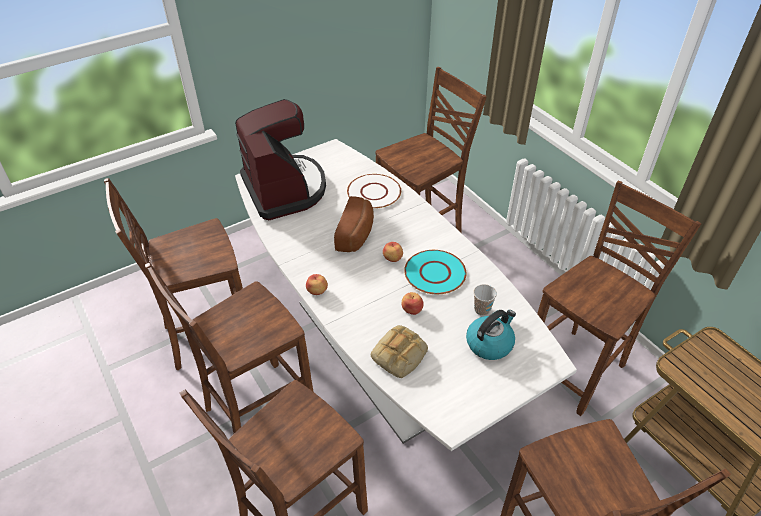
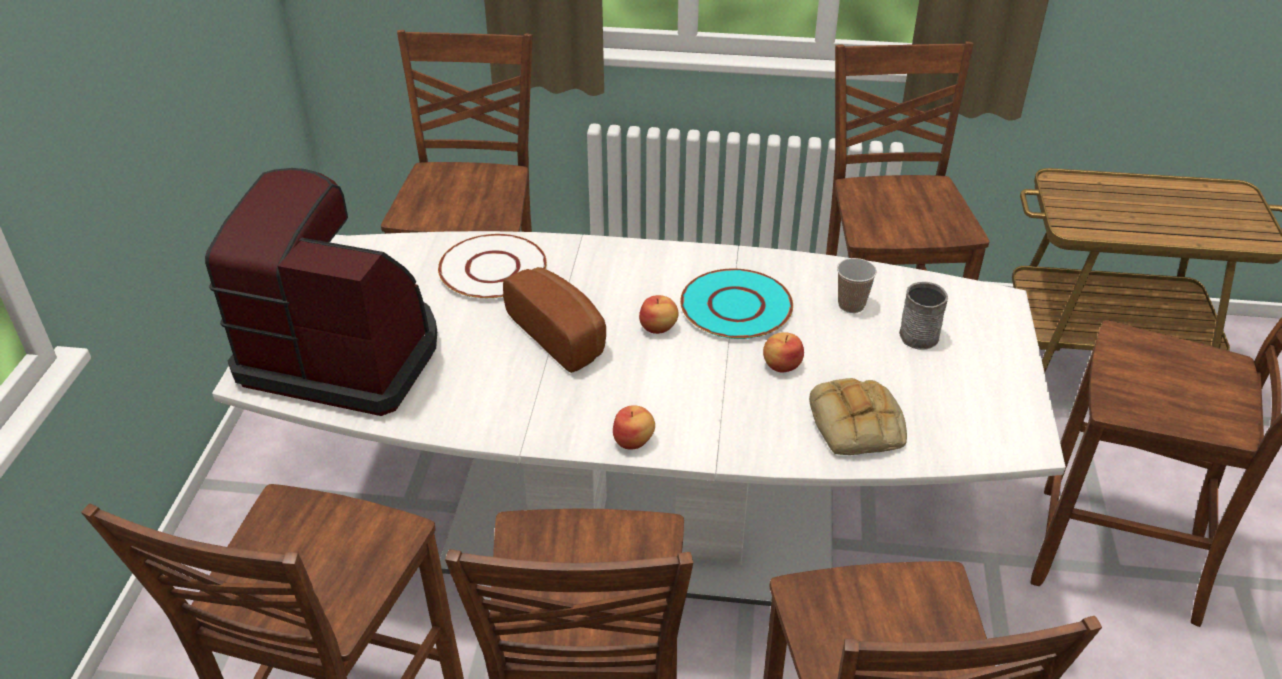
camera: 50 degrees left, 5 degrees down
kettle [466,310,516,360] -> grey mug [899,282,948,350]

